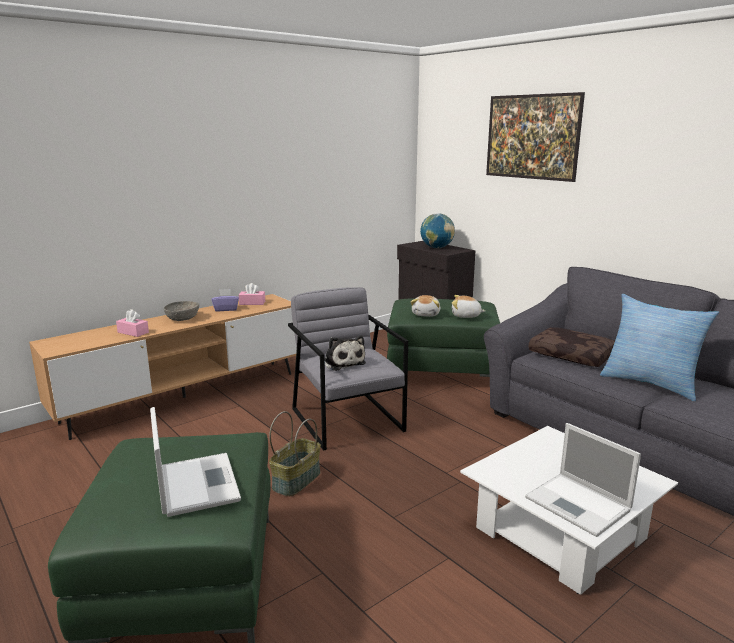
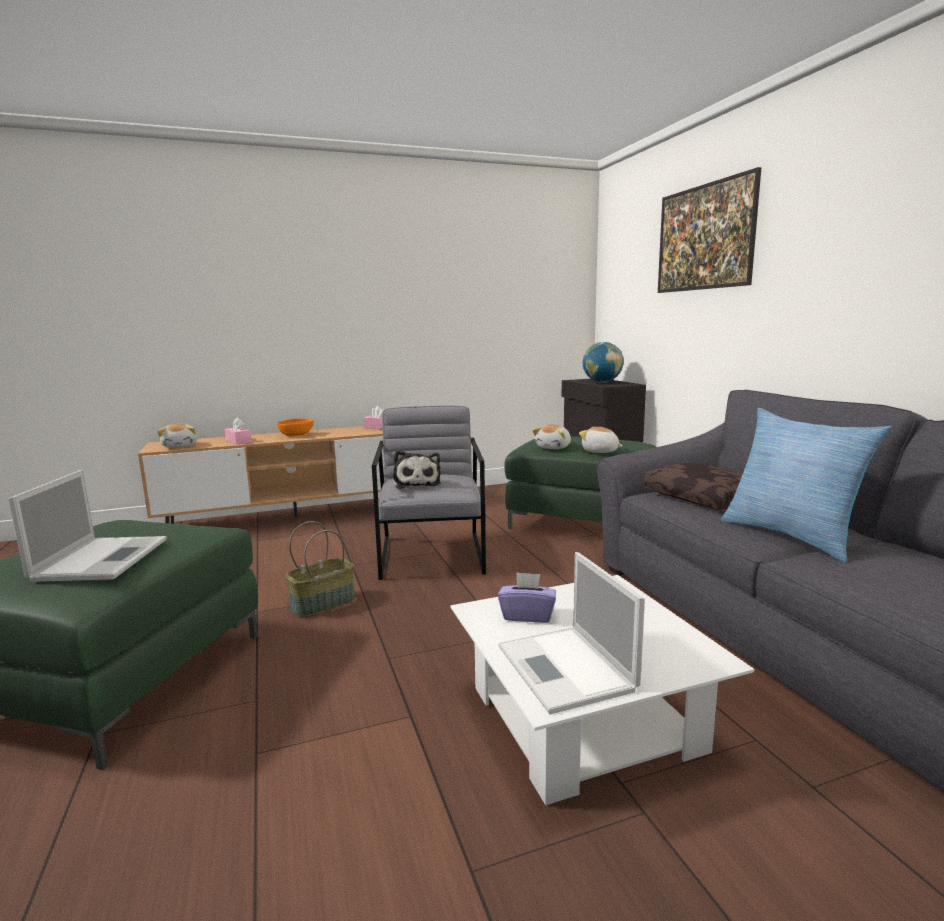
camera: 20 degrees right, 5 degrees down
grey bowl [164,301,199,321] -> orange bowl [277,419,314,436]
purple tissue box [211,289,239,311] -> purple tissue box moved to [498,572,556,623]
none -> plush toy [157,423,197,448]

